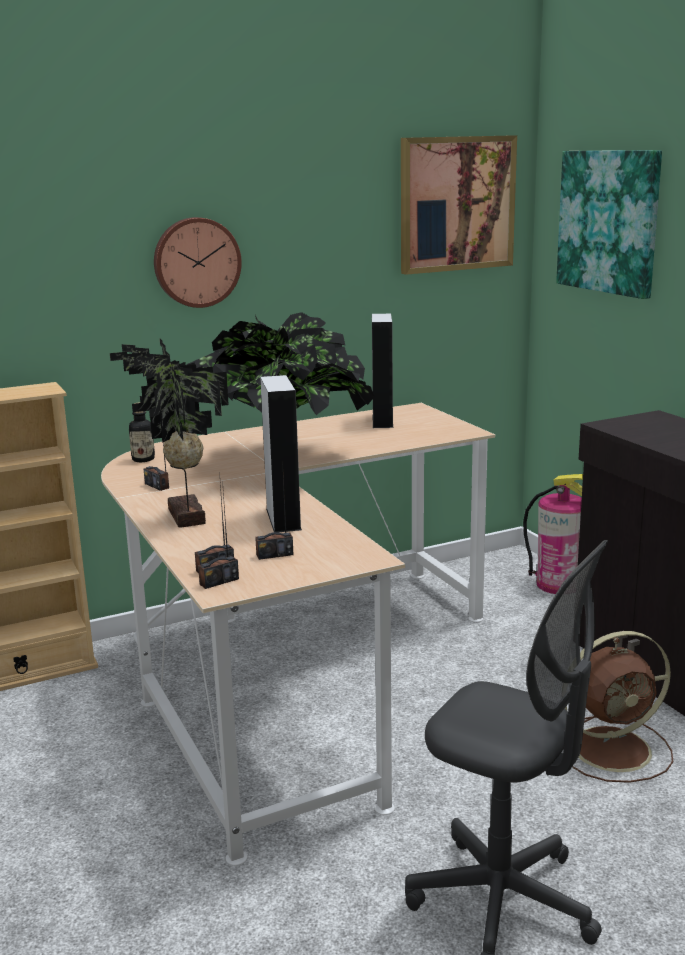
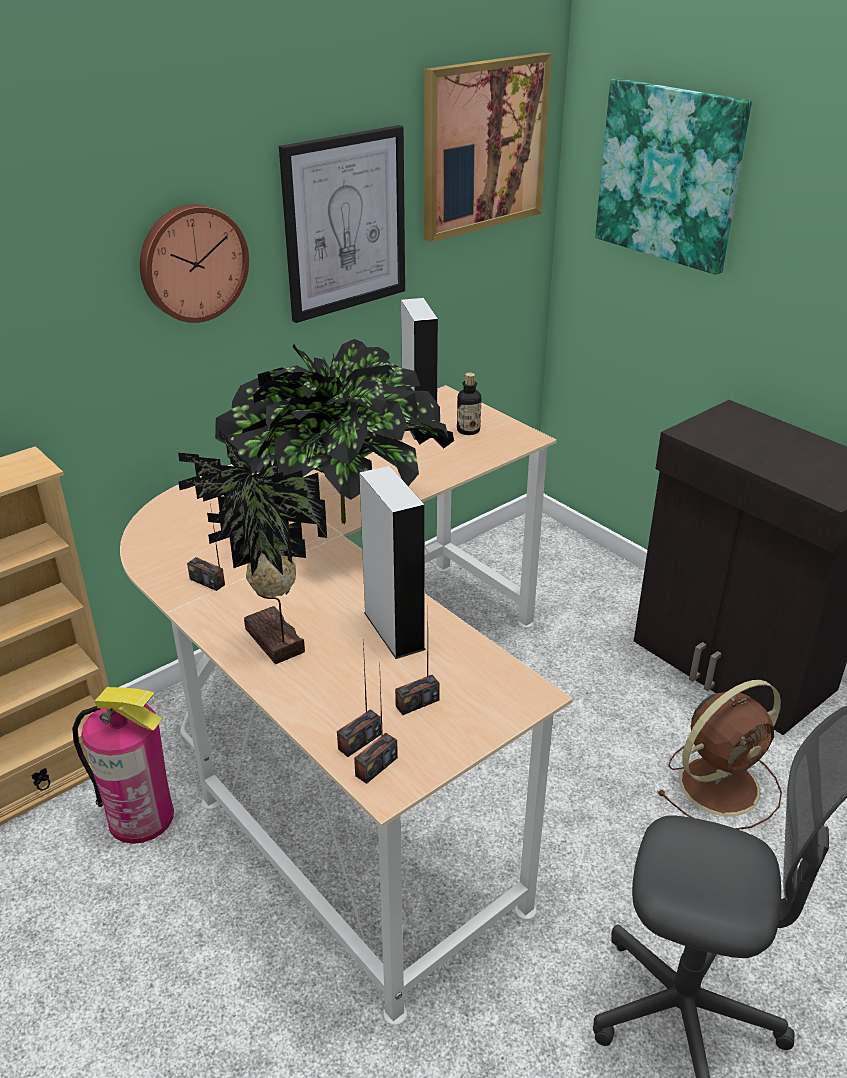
camera: 15 degrees left, 15 degrees up
bottle [129,403,155,462] -> bottle moved to [457,372,481,435]
fire extinguisher [523,474,583,594] -> fire extinguisher moved to [72,687,174,844]
none -> picture [279,125,405,323]

